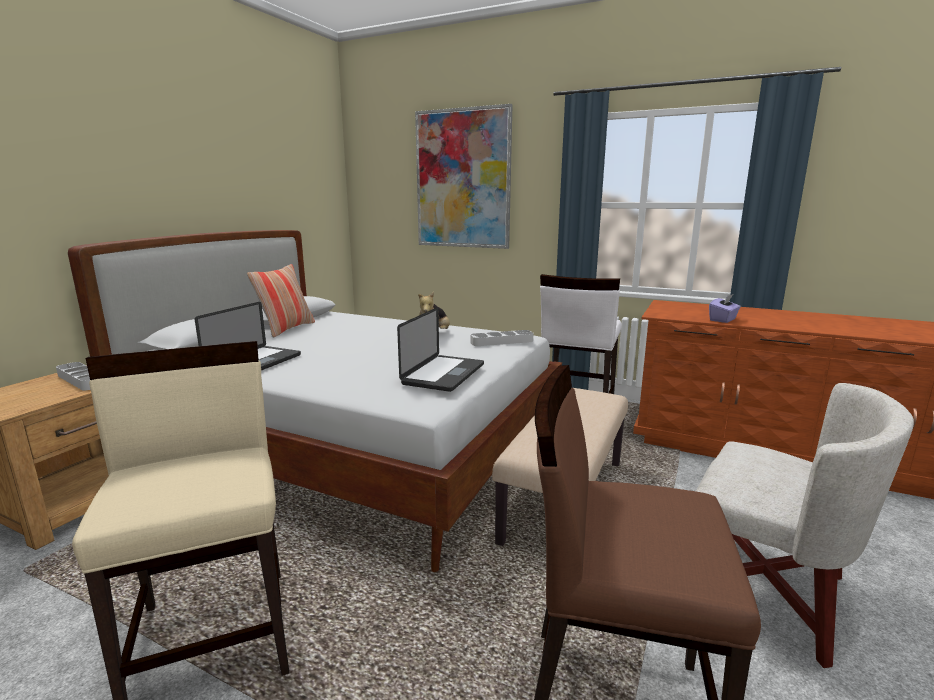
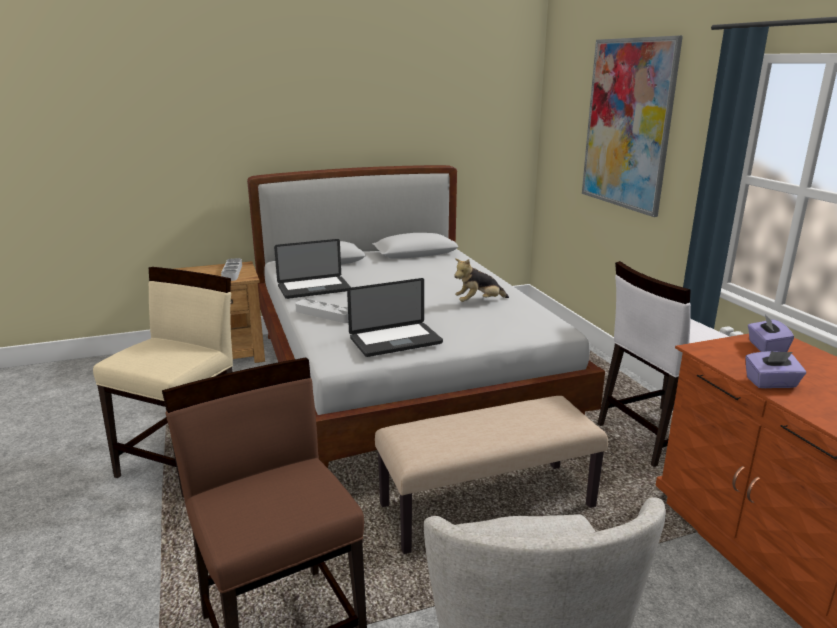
camera: 45 degrees right, 5 degrees up
pillow [247,264,315,338] -> none
grey tray [470,330,533,346] -> grey tray moved to [295,299,348,323]
none -> purple tissue box [748,315,794,352]

